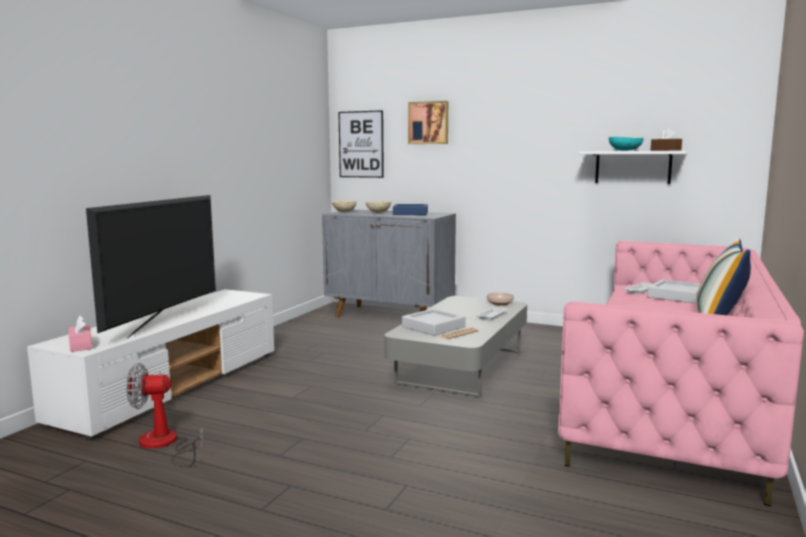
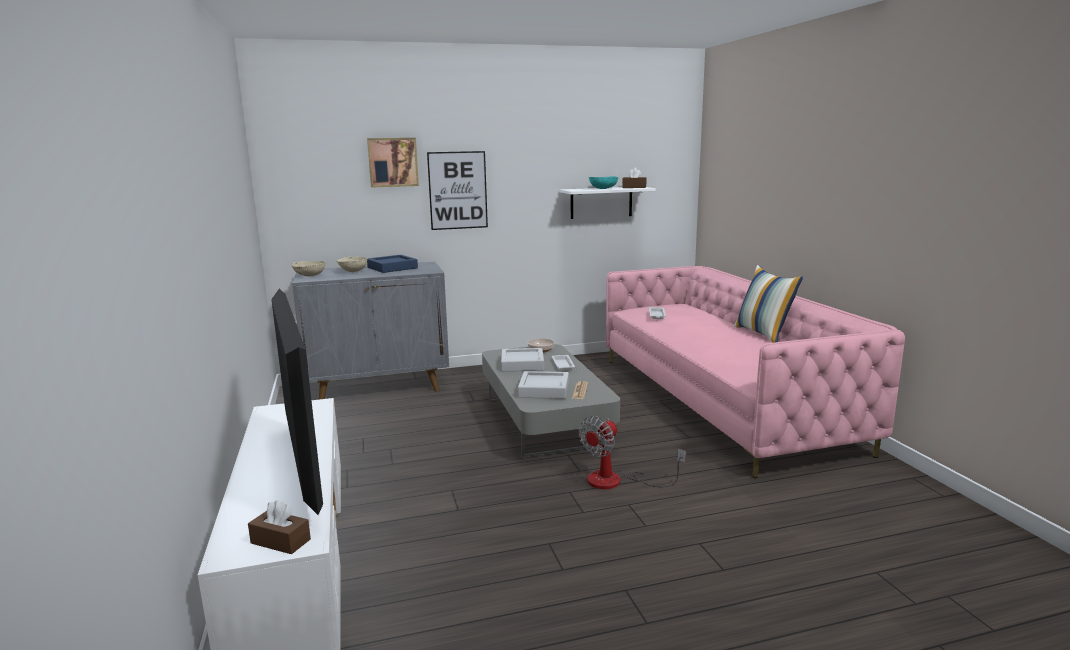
camera: 40 degrees left, 5 degrees up
pink tissue box [69,316,92,352] -> brown tissue box [248,500,311,554]
fan [126,363,203,467] -> fan moved to [579,416,686,489]
picture [338,110,384,178] -> picture moved to [427,151,488,230]
grey tray [647,280,701,304] -> grey tray moved to [501,348,544,372]

